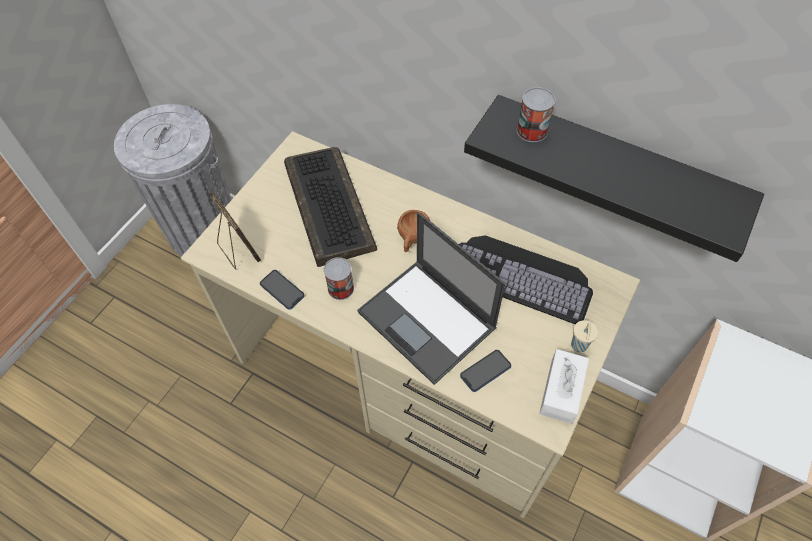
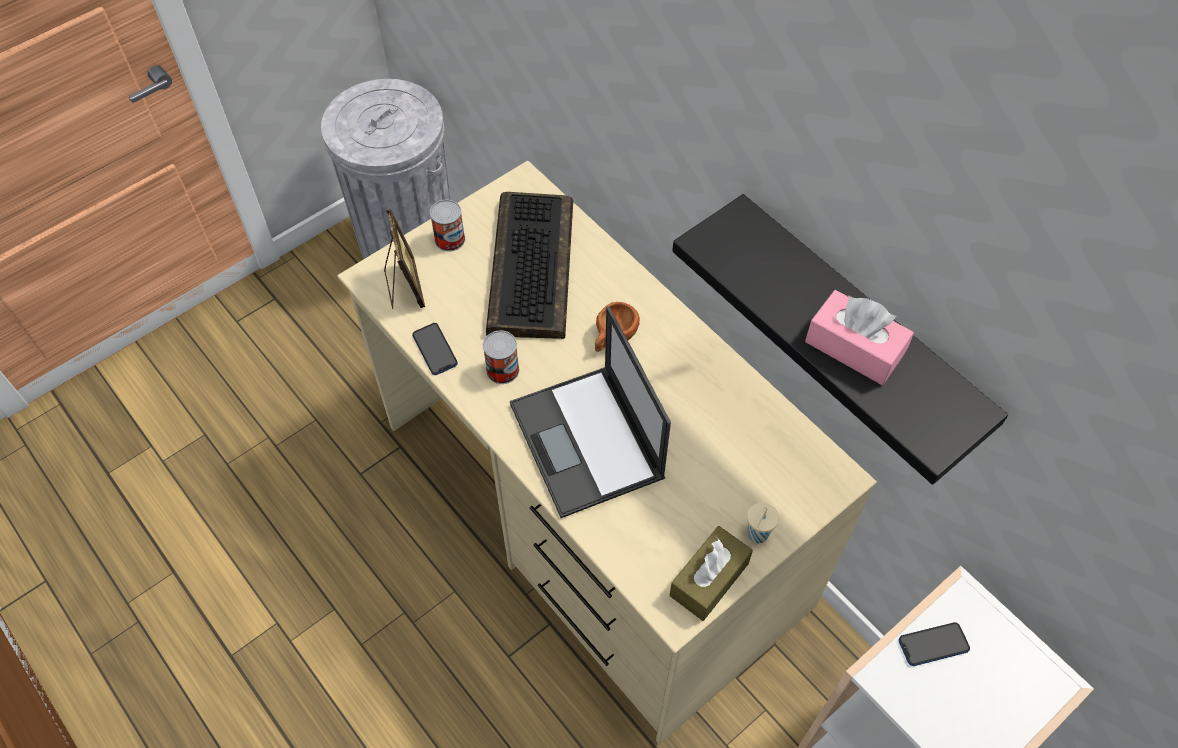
camera: 20 degrees right, 0 degrees up
keyboard [459,235,593,324] -> none
phone [460,350,511,392] -> phone moved to [899,622,970,666]
can [517,87,555,142] -> can moved to [430,200,465,251]
white tissue box [539,349,589,424] -> brown tissue box [670,526,753,621]
none -> pink tissue box [805,290,914,385]

